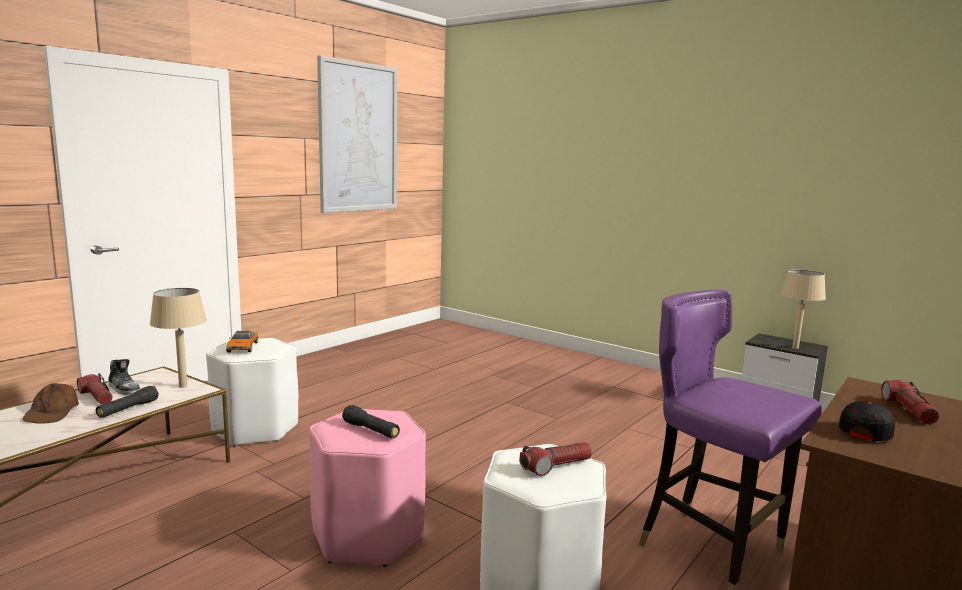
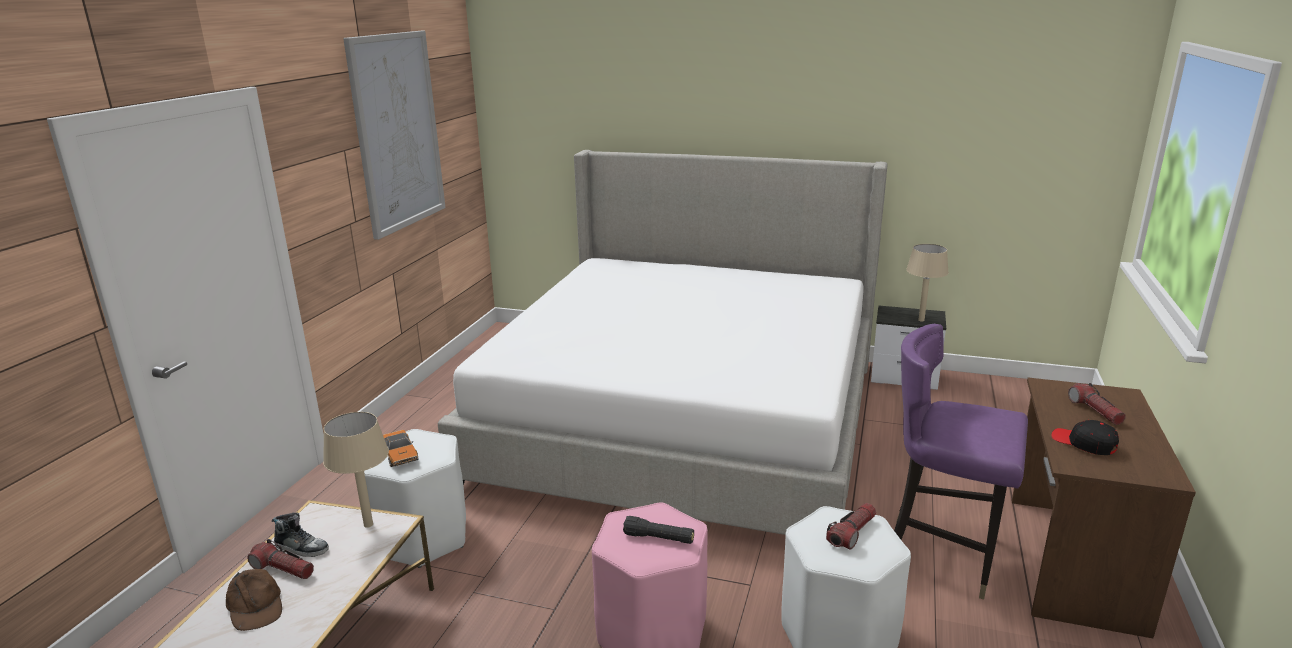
camera: 20 degrees left, 10 degrees up
black flashlight [96,386,159,418] -> none
black cap [838,401,895,441] -> black cap turned 60 degrees counterclockwise [1051,420,1119,455]
none -> bed [438,150,888,535]

